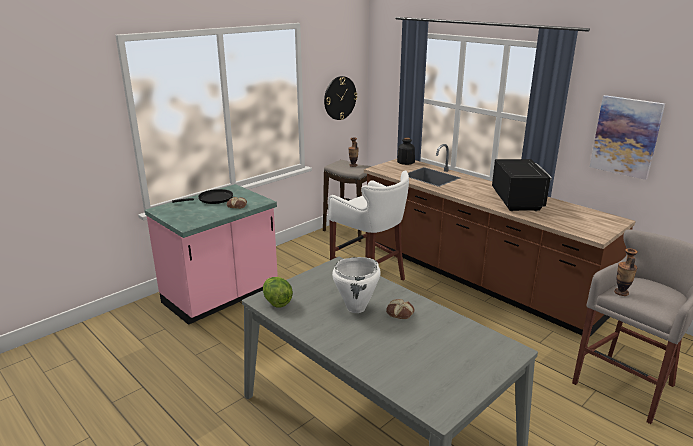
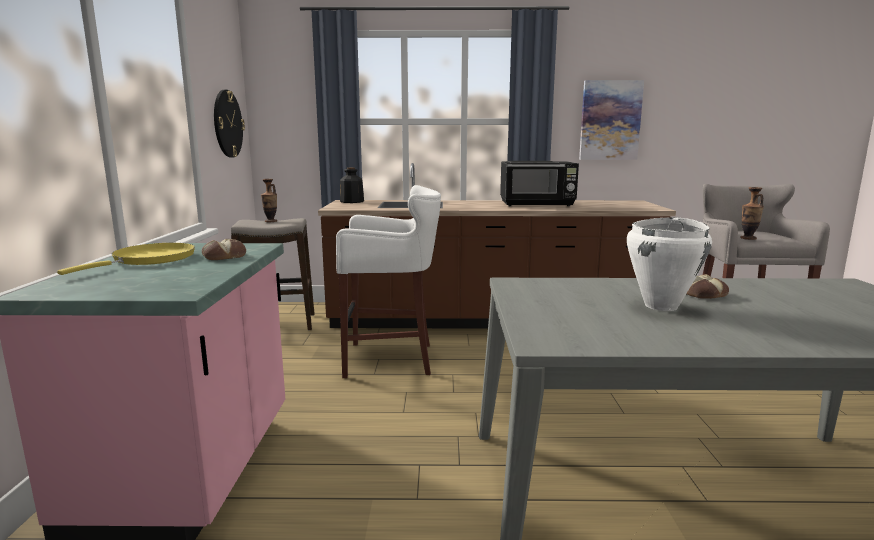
camera: 45 degrees left, 10 degrees down
black frying pan [172,189,233,204] -> yellow frying pan [57,243,195,275]
lettuce [263,277,293,308] -> none
black microwave [492,159,552,211] -> black microwave turned 135 degrees clockwise [500,161,579,206]

